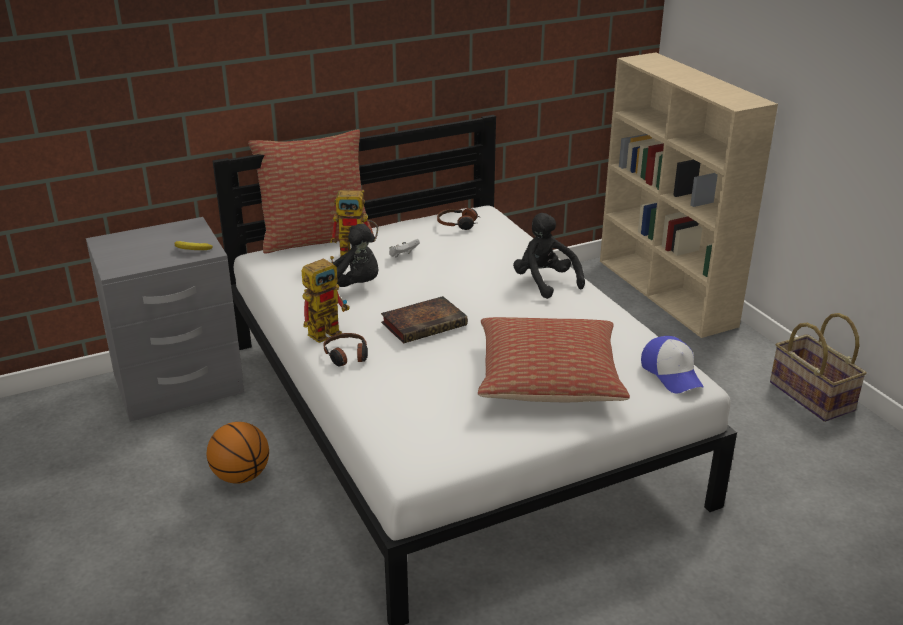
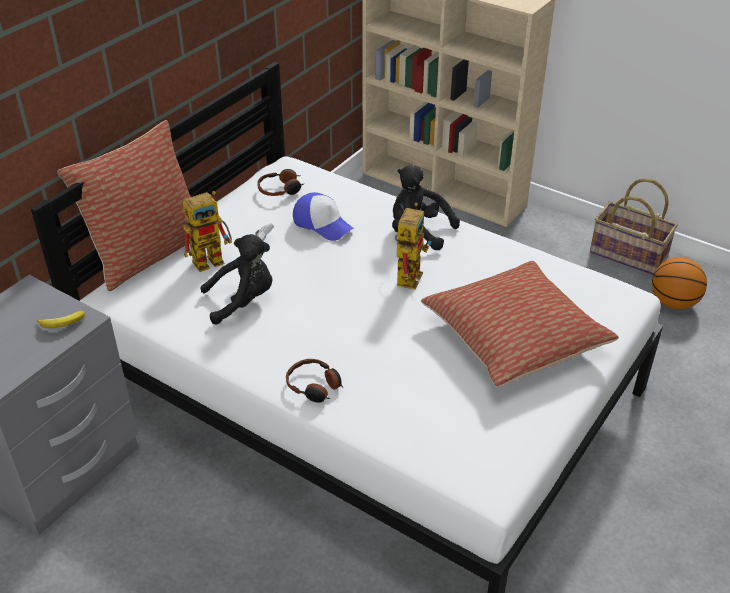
camera: 30 degrees left, 10 degrees up
basketball [207,422,269,484] -> basketball moved to [652,257,707,310]
toy robot [301,256,350,343] -> toy robot moved to [395,203,431,290]
book [381,296,468,344] -> none
cap [641,336,704,393] -> cap moved to [293,192,354,241]

